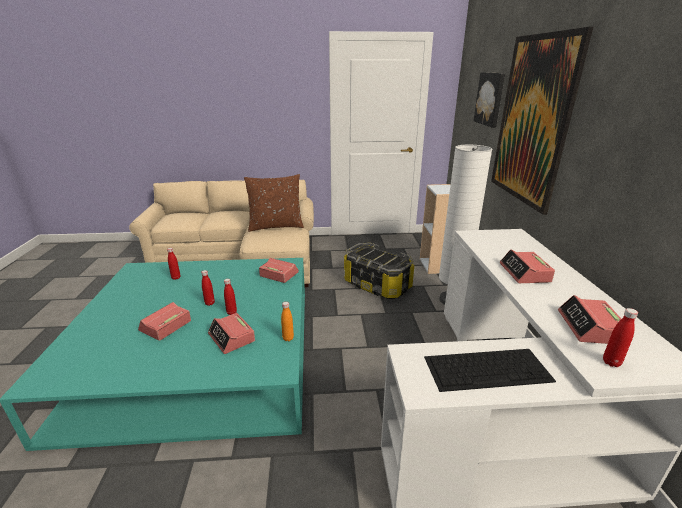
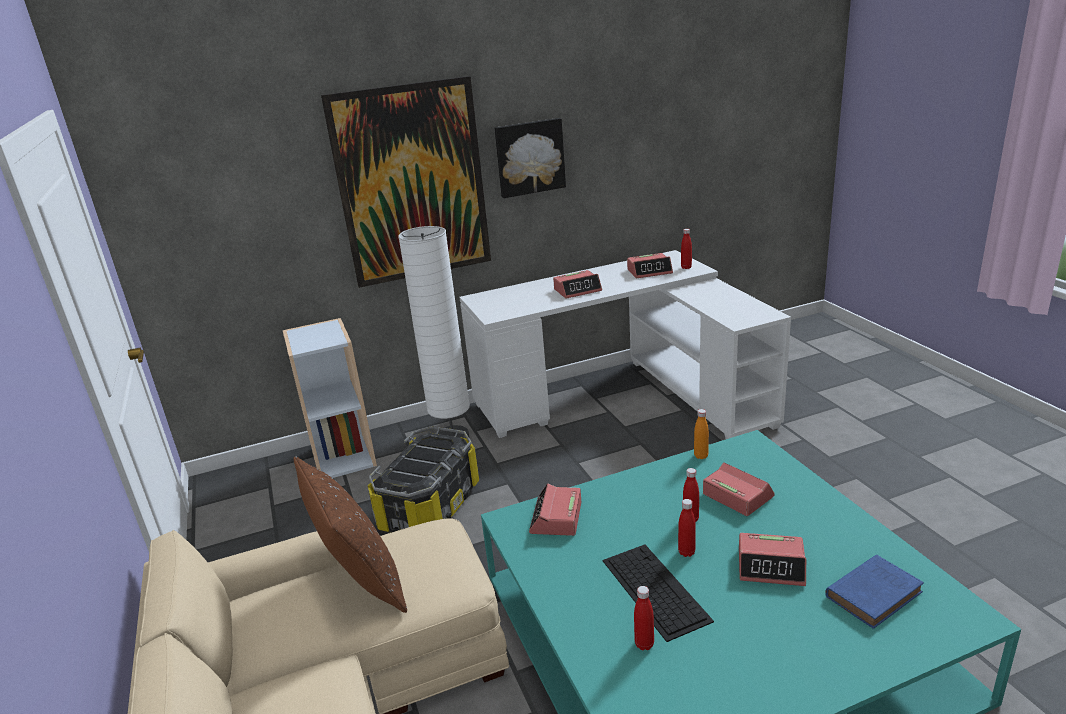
camera: 105 degrees left, 0 degrees up
alarm clock [208,313,255,354] -> alarm clock turned 75 degrees counterclockwise [703,462,775,516]
keyboard [424,349,556,392] -> keyboard moved to [603,544,714,642]
picture [474,72,505,127] -> picture moved to [495,118,566,198]
none -> blue book [825,555,924,629]

